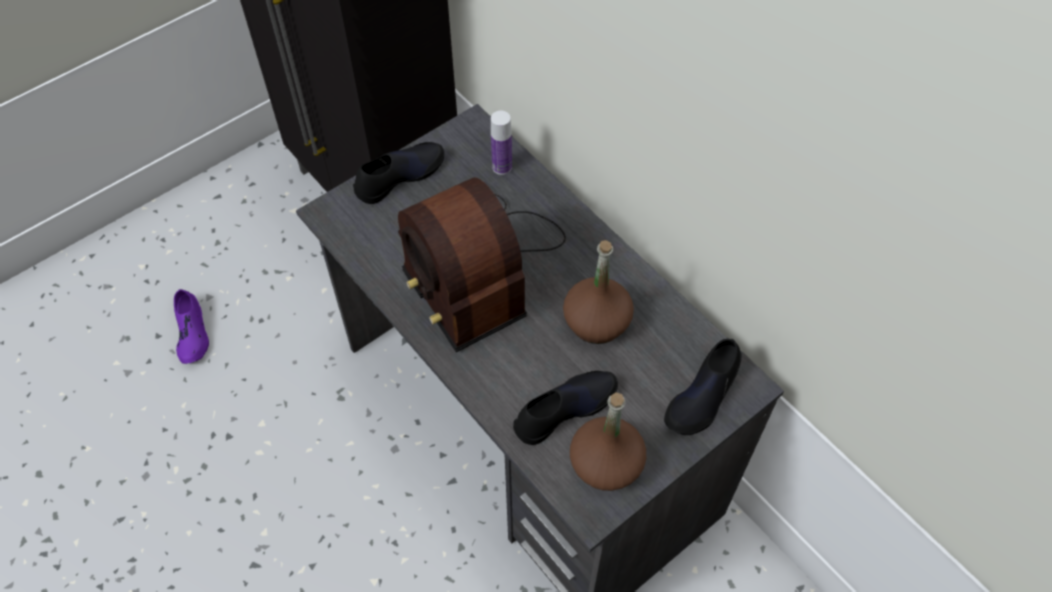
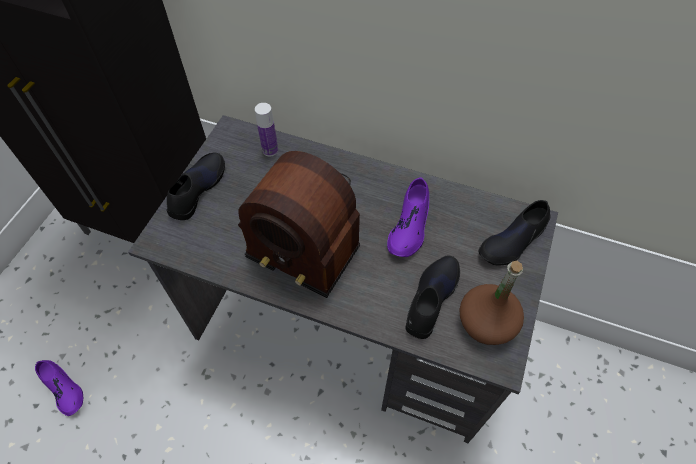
camera: 30 degrees left, 0 degrees up
brown bottle [563,240,634,344] -> purple shoe [387,177,429,257]
black shoe [664,338,742,435] -> black shoe turned 45 degrees clockwise [478,200,550,265]

